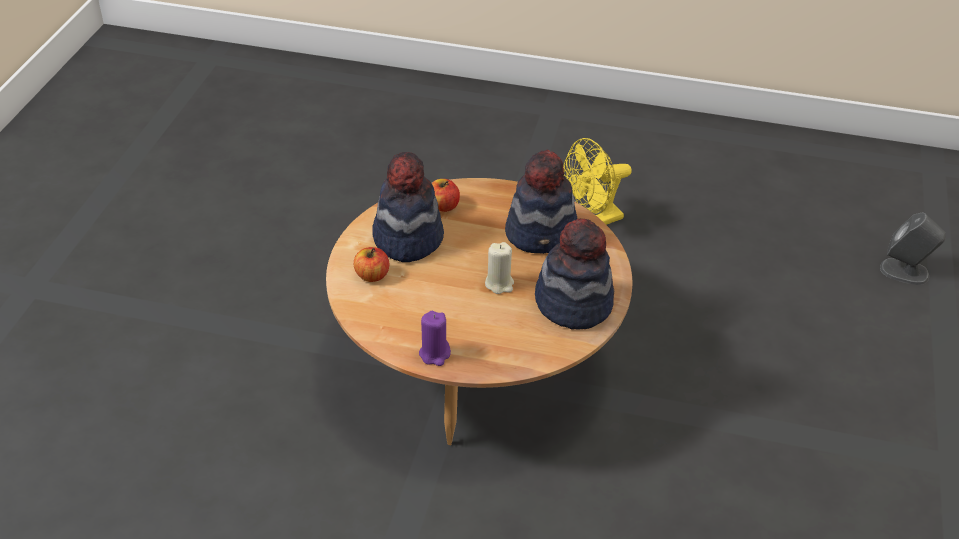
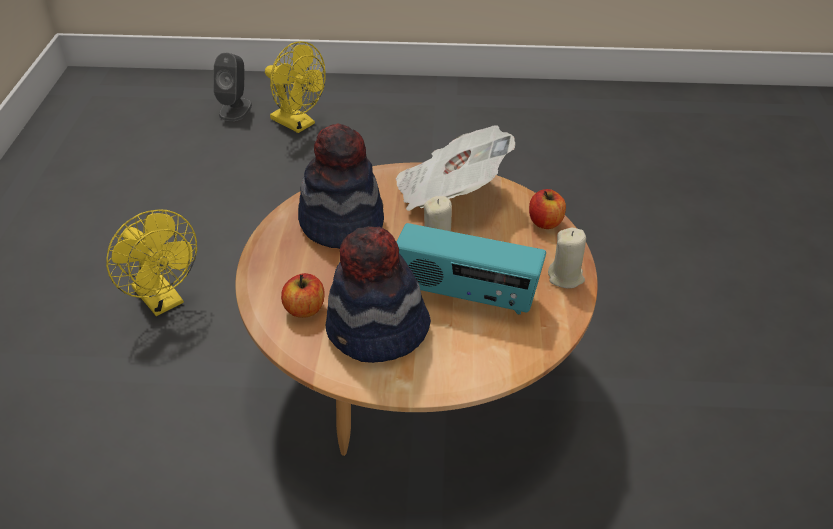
camera: 100 degrees left, 0 degrees up
apple [354,247,389,282] -> apple moved to [529,189,566,229]
purple candle [419,311,451,366] -> beige candle [548,228,586,289]
hat [535,219,614,329] -> newspaper [396,125,515,211]
none -> yellow fan [265,41,326,133]
none -> radio [396,223,546,315]

